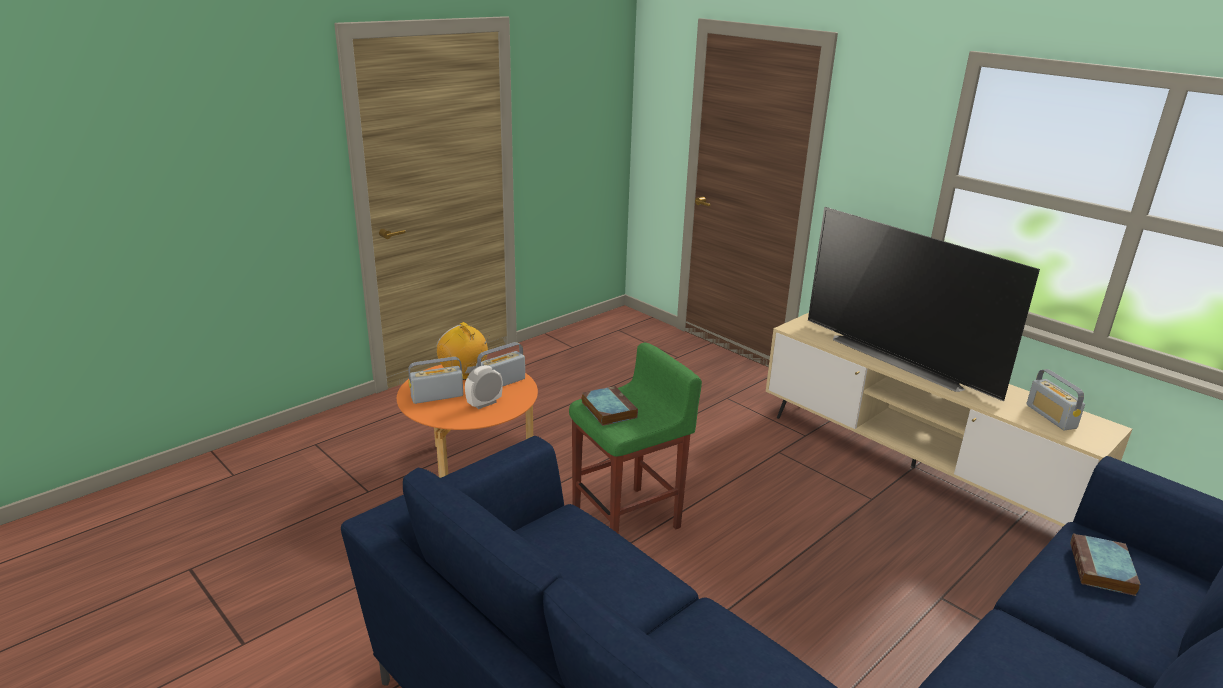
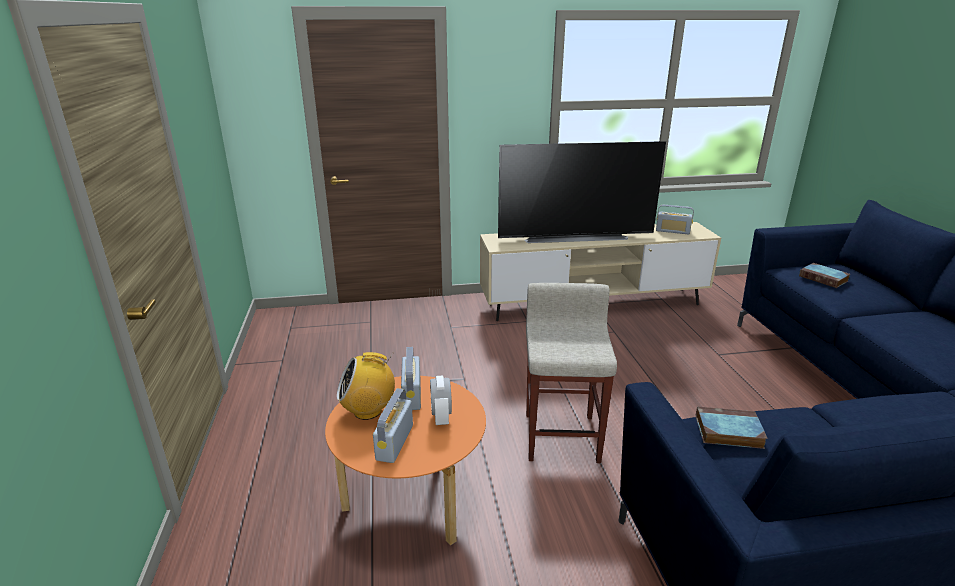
camera: 55 degrees left, 0 degrees up
green stool [569,343,702,534] -> beige stool [526,283,617,463]
book [582,386,638,426] -> book moved to [695,407,768,449]

